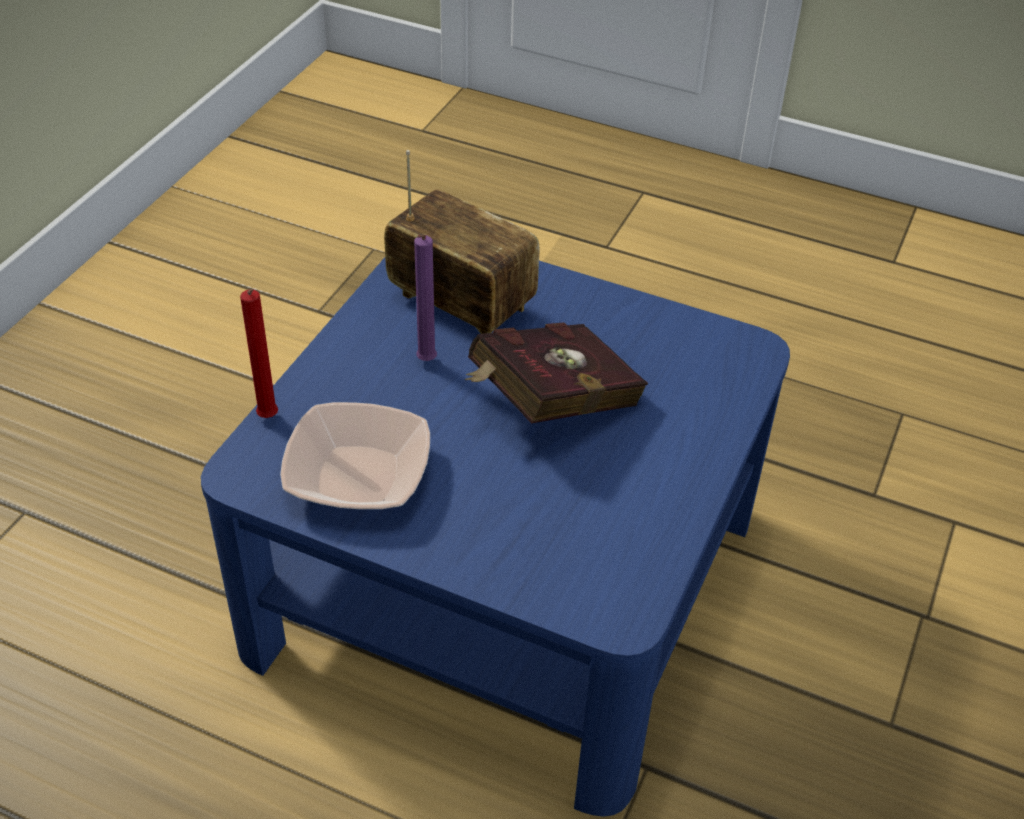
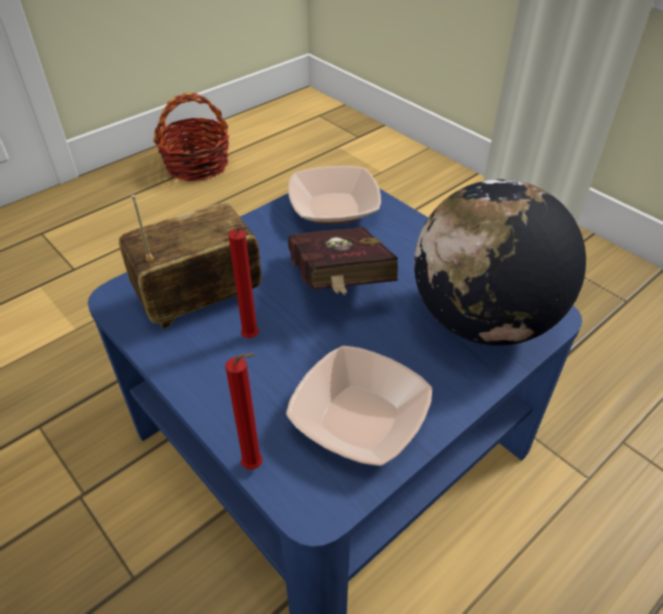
camera: 65 degrees left, 0 degrees up
purple candle [414,234,437,361] -> red candle [228,226,259,338]
none -> basket [153,93,230,181]
none -> bowl [288,166,381,224]
none -> globe [414,179,586,346]

